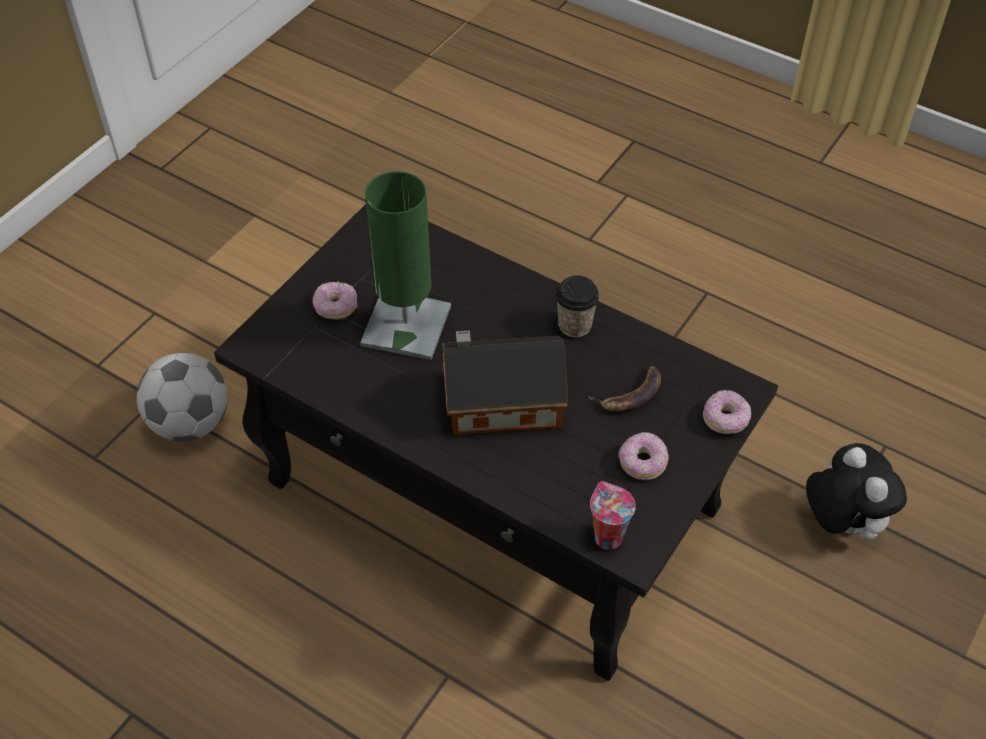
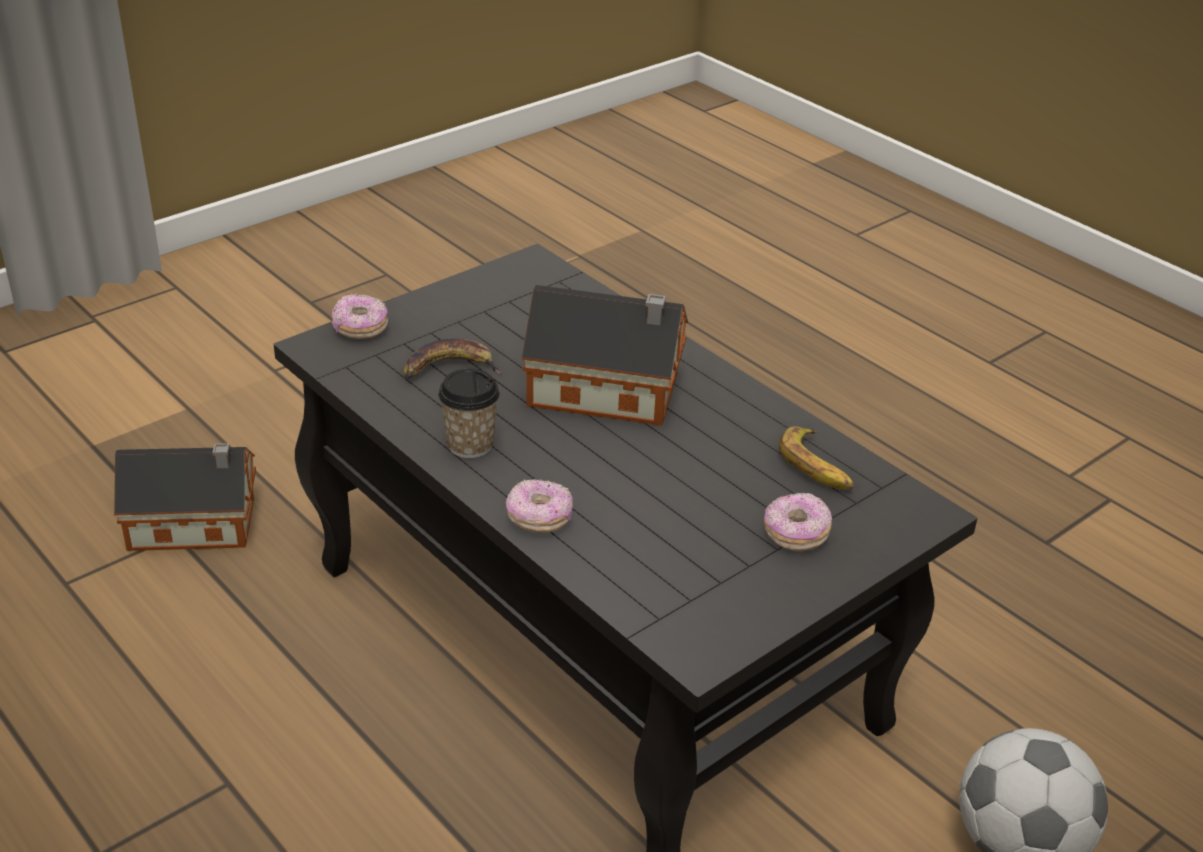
camera: 165 degrees left, 15 degrees down
green table lamp [360,171,451,360] -> none
cup [590,481,636,550] -> none
donut [618,432,669,480] -> donut moved to [506,479,573,533]
plush toy [806,443,907,540] -> toy house [114,443,256,551]
none -> banana [779,427,854,489]

